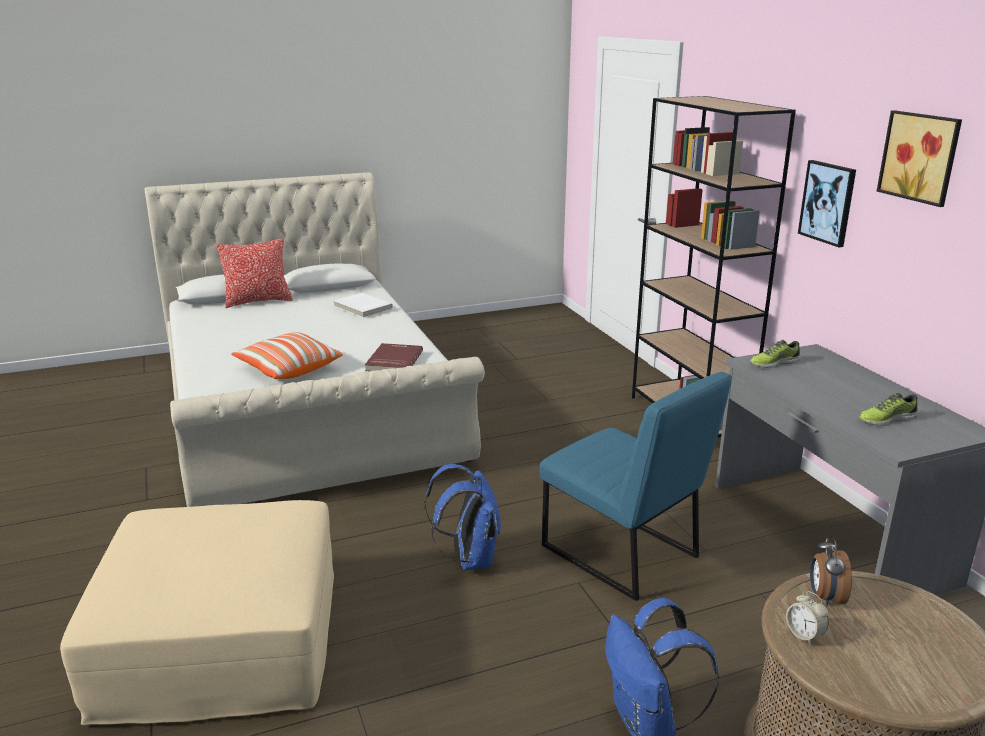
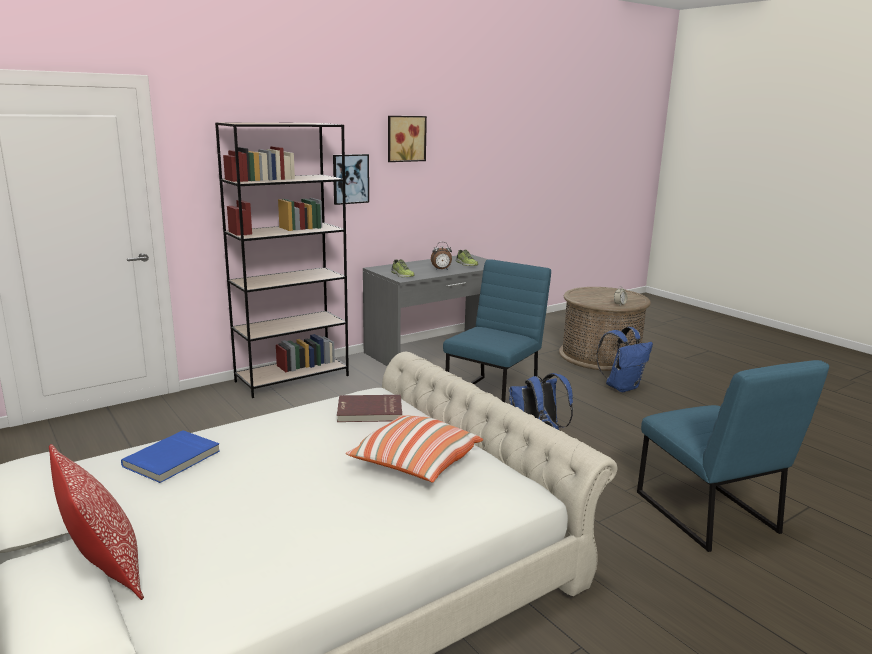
camera: 105 degrees left, 5 degrees down
beige ottoman [60,500,334,725] -> blue chair [637,360,829,552]
white book [333,293,393,318] -> blue book [121,430,220,483]
alarm clock [810,536,852,606] -> alarm clock moved to [431,242,452,270]

